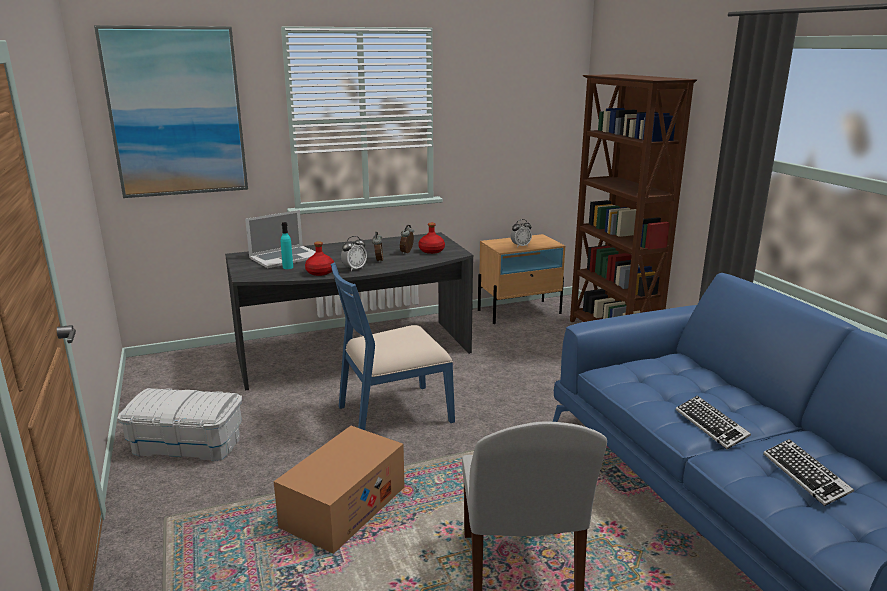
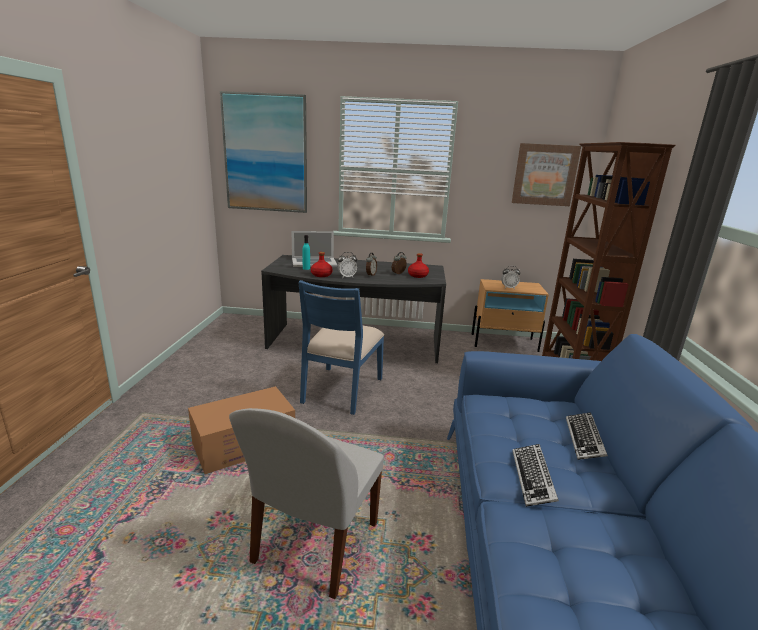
camera: 25 degrees right, 0 degrees up
white storage box [117,388,242,461] -> none
blue chair [331,262,455,430] -> blue chair turned 75 degrees counterclockwise [298,280,384,415]
keyboard [763,439,854,506] -> keyboard moved to [566,412,608,460]
none -> picture [512,143,581,206]

